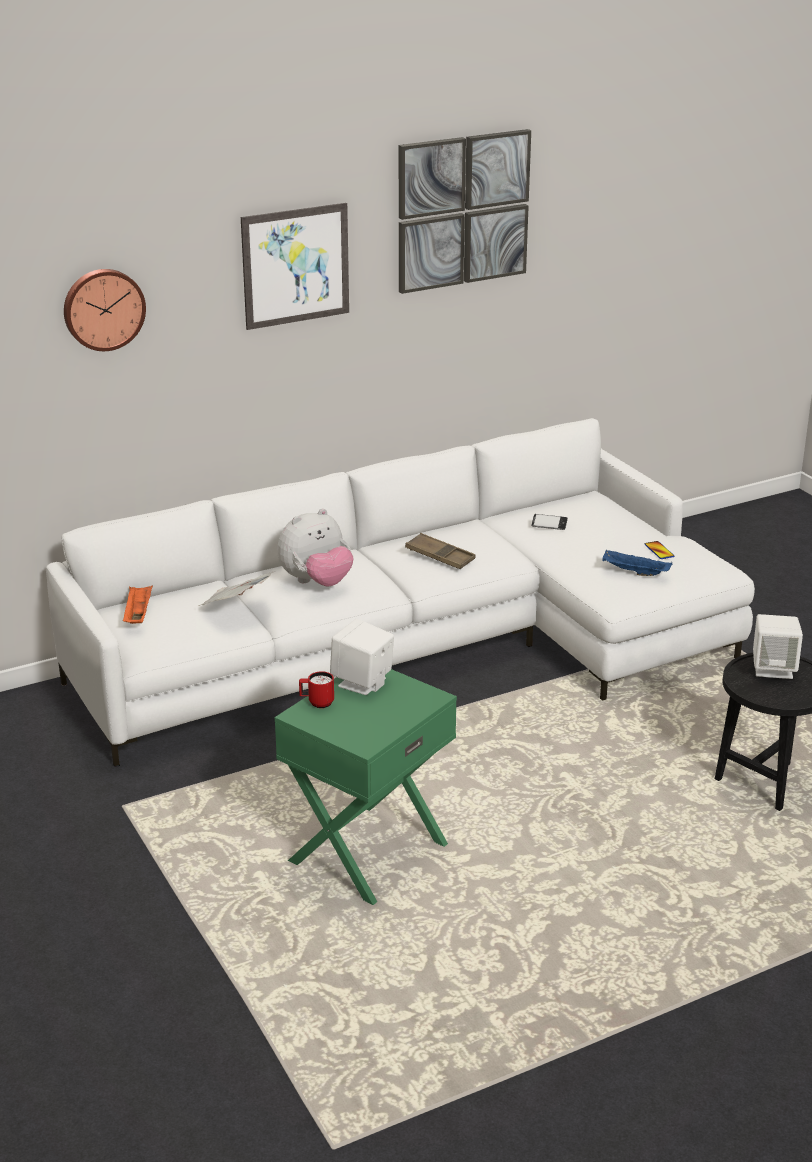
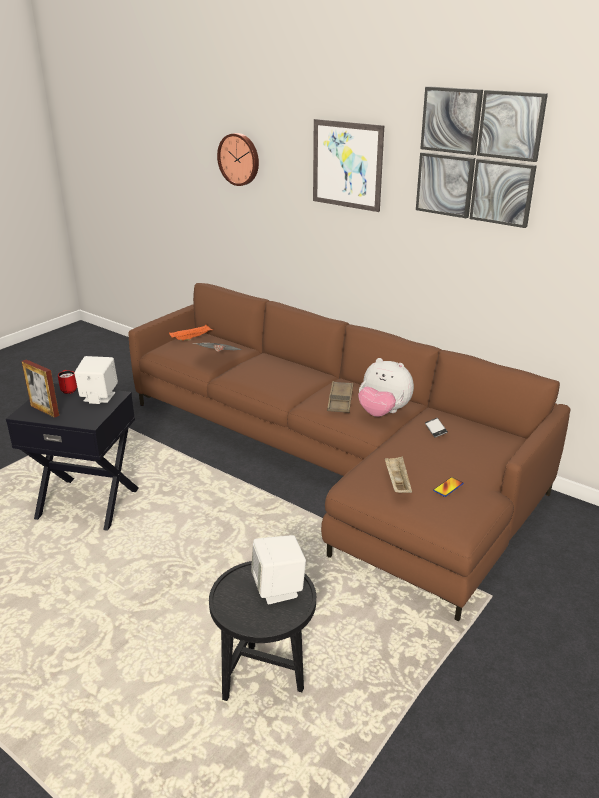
camera: 65 degrees right, 0 degrees up
white sofa [46,418,755,767] -> brown sofa [129,283,570,622]
green side table [275,669,457,905] -> black side table [6,383,139,531]
plush toy [277,509,353,587] -> plush toy moved to [358,358,414,417]
blue tray [602,550,672,576] -> beige tray [385,456,412,493]
none -> picture frame [22,359,59,418]

